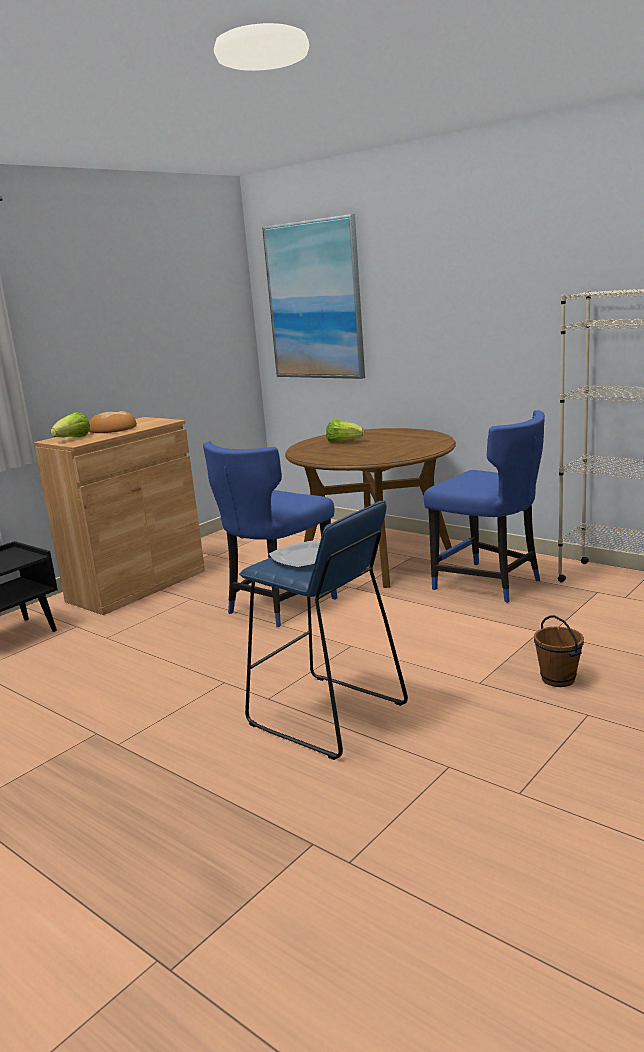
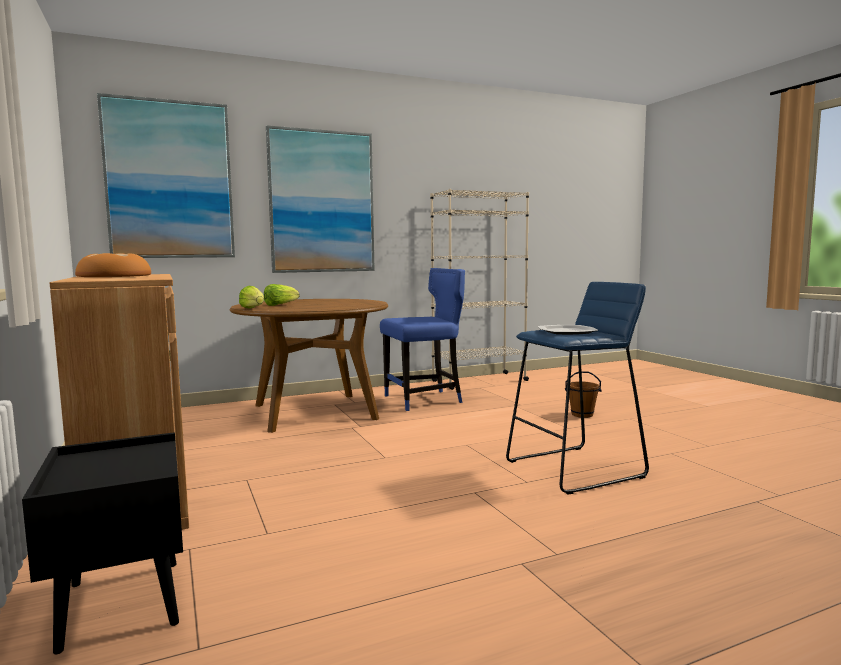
camera: 65 degrees left, 10 degrees down
lettuce [51,412,90,437] -> lettuce moved to [239,285,264,308]
blue chair [203,441,337,627] -> none
none -> picture [266,125,375,273]

